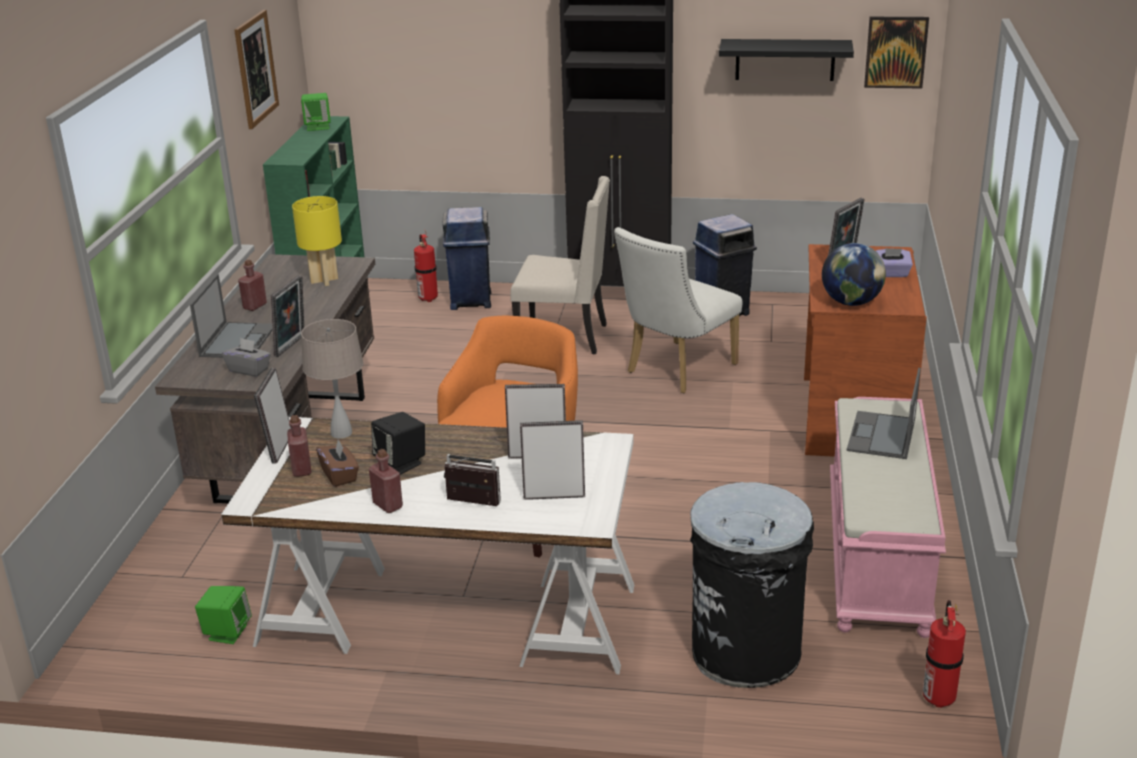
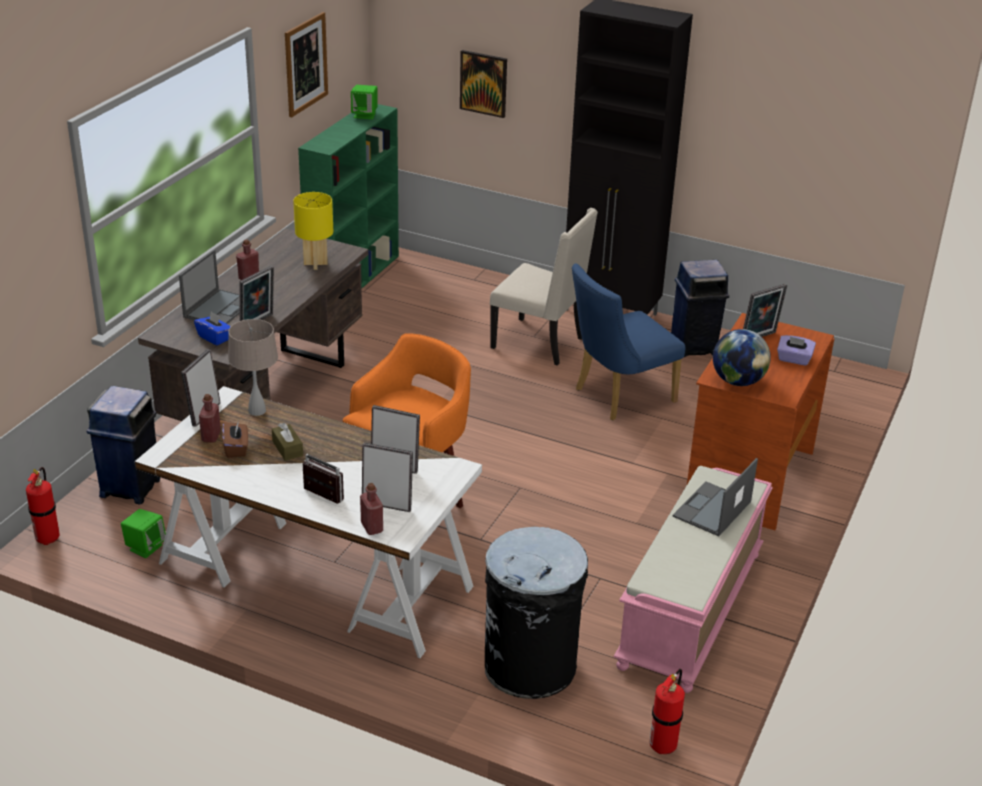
camera: 15 degrees right, 5 degrees up
grey tissue box [222,338,271,377] -> blue tissue box [194,311,231,345]
red bottle [369,449,403,513] -> red bottle moved to [360,483,383,535]
black speaker [371,412,425,475] -> brown tissue box [272,423,303,461]
fire extinguisher [414,231,438,302] -> fire extinguisher moved to [26,467,60,545]
blue trash can [443,207,491,310] -> blue trash can moved to [87,386,160,505]
white chair [614,227,742,393] -> blue chair [572,264,686,421]
black shelf [719,39,854,81] -> none
picture [864,17,929,89] -> picture moved to [460,50,507,118]

